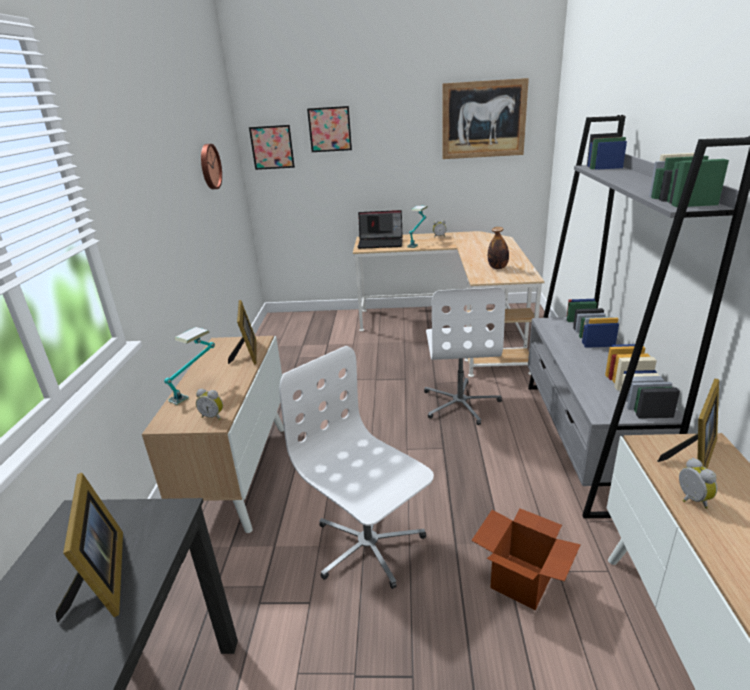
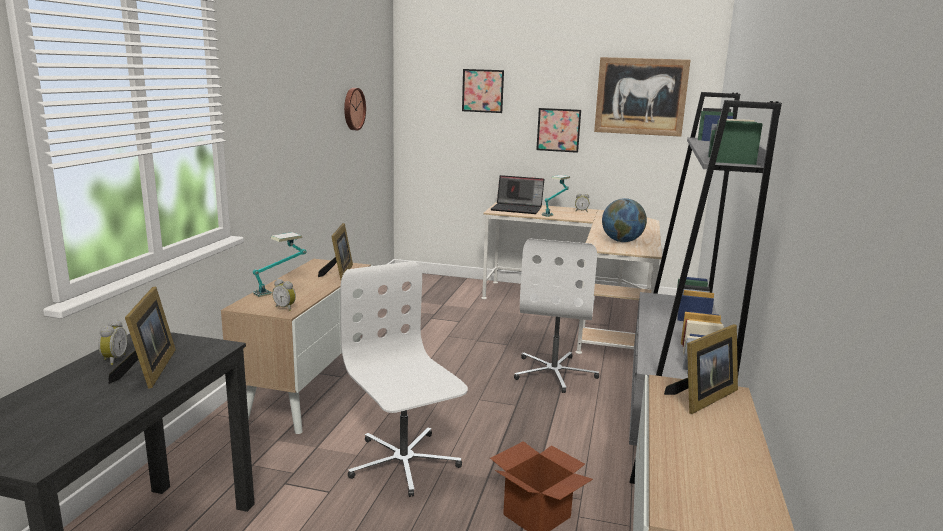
camera: 10 degrees right, 10 degrees down
picture [249,125,295,170] -> picture moved to [536,108,581,153]
bottle [488,227,509,269] -> globe [602,198,647,242]
alarm clock [679,458,717,509] -> alarm clock moved to [98,319,127,365]

